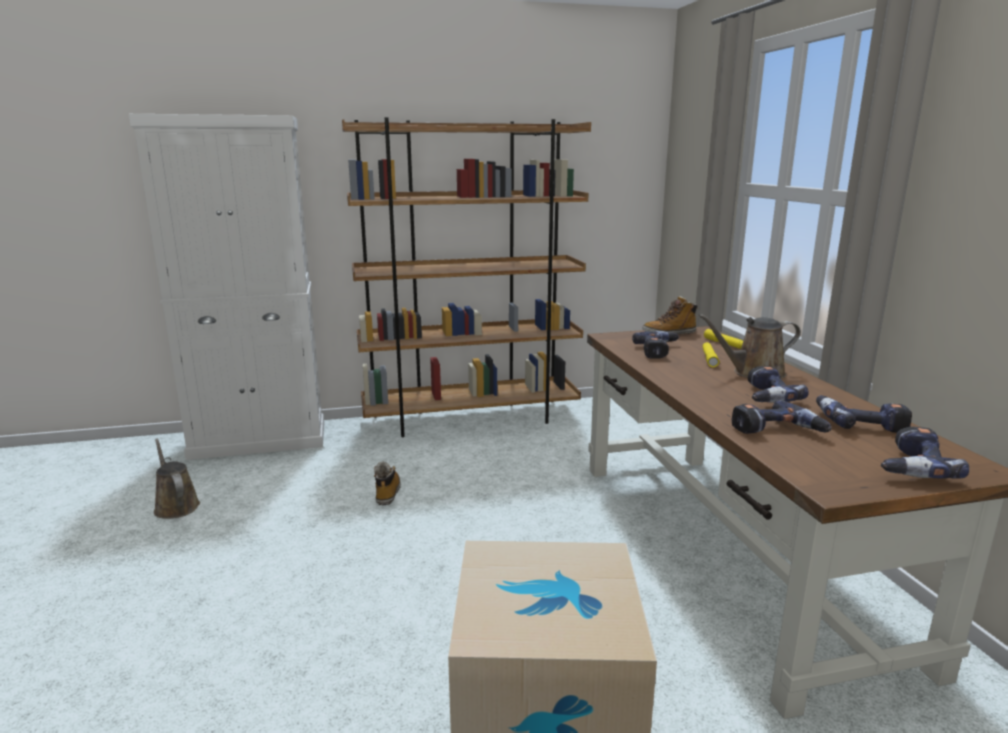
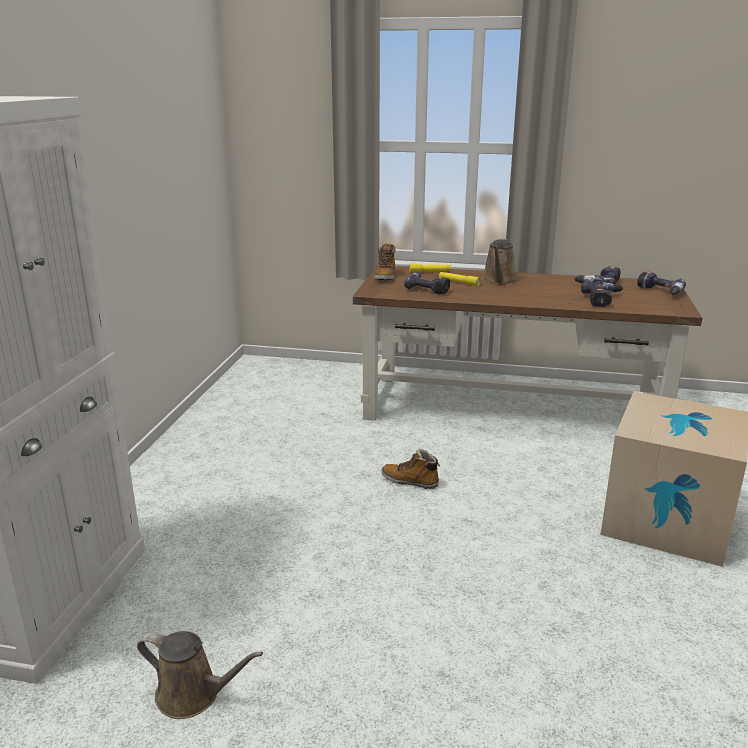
camera: 65 degrees left, 5 degrees up
brown watering can [154,439,200,519] -> brown watering can turned 150 degrees counterclockwise [137,631,263,719]
brown bookcase [342,117,591,437] -> none
boot [374,462,401,505] -> boot moved to [381,449,440,489]
power drill [748,366,809,403] -> none

